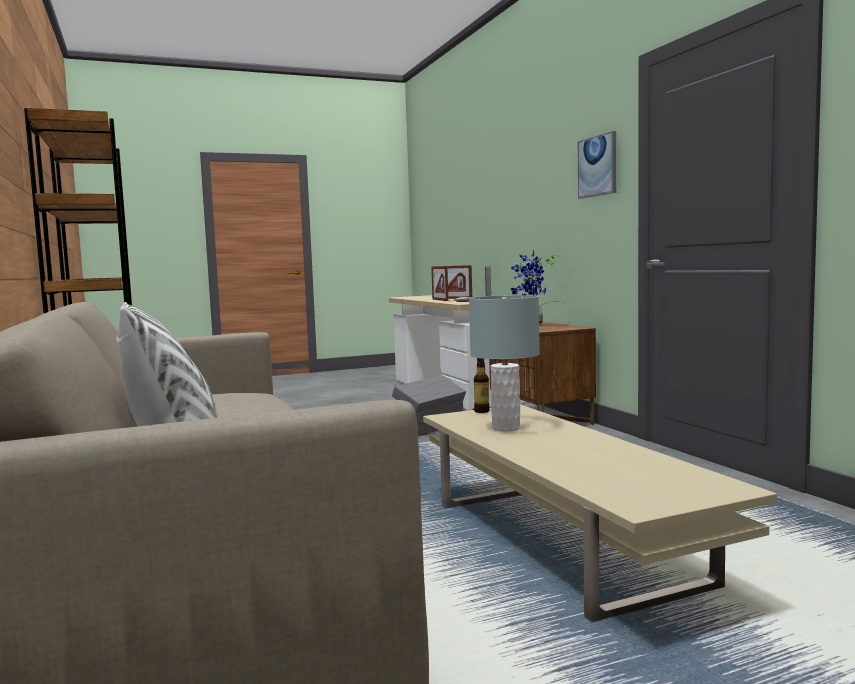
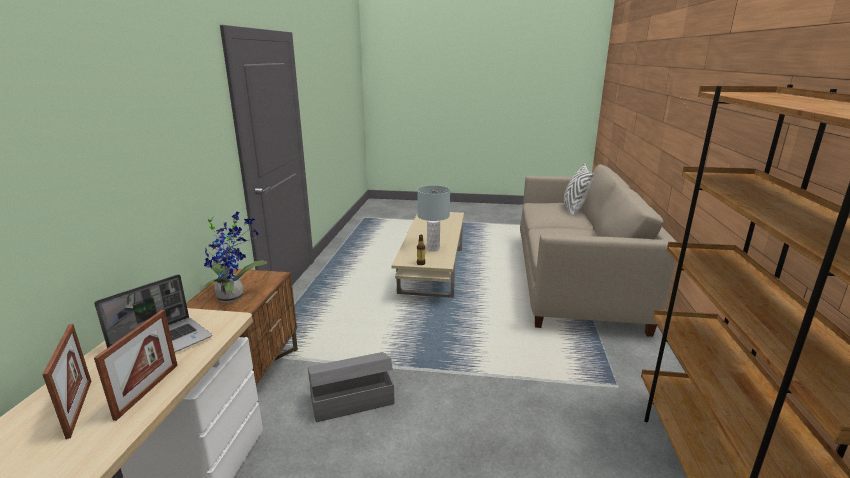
camera: 150 degrees left, 15 degrees up
picture [578,131,616,199] -> none

